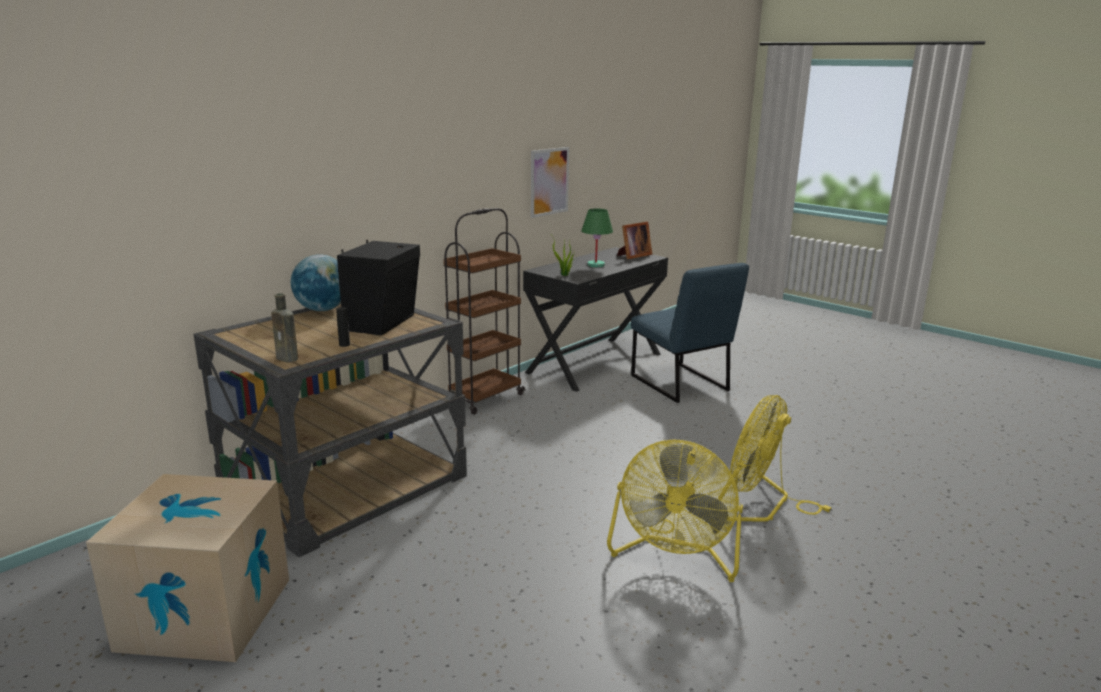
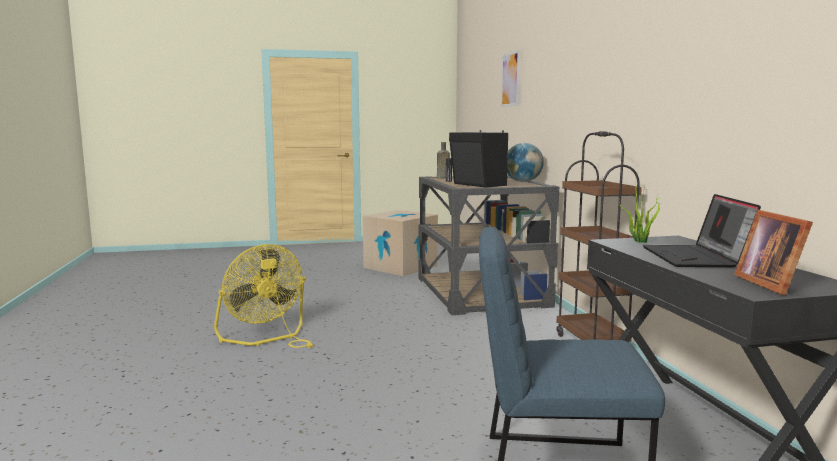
camera: 125 degrees right, 10 degrees down
picture [531,147,569,218] -> picture moved to [501,50,520,107]
green table lamp [581,208,613,268] -> laptop [643,194,761,267]
yellow fan [719,395,833,522] -> none

